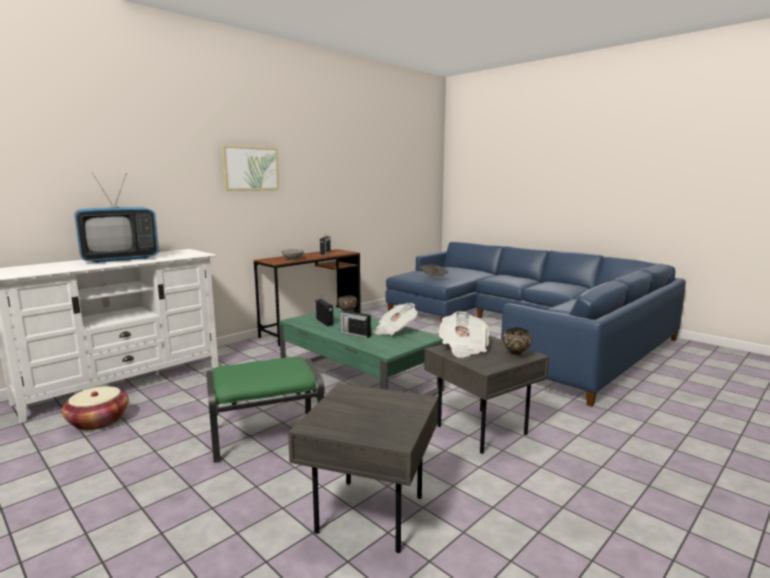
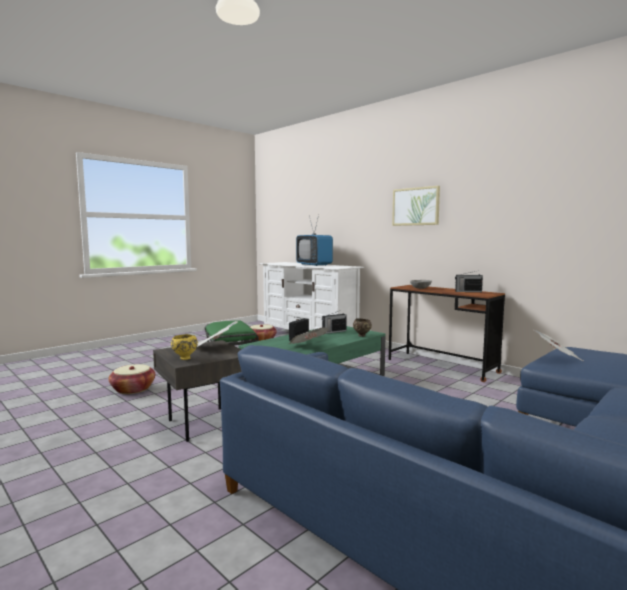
camera: 90 degrees right, 5 degrees down
grey side table [288,383,438,553] -> basket [109,364,155,394]
brown bowl [503,328,532,357] -> yellow bowl [171,334,198,360]

